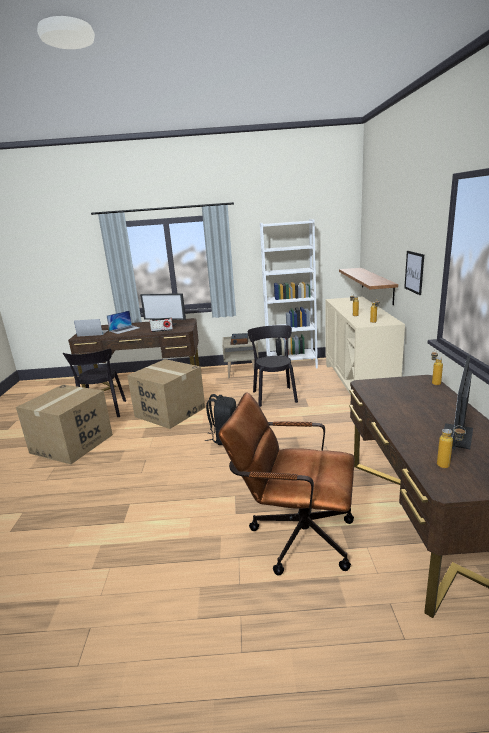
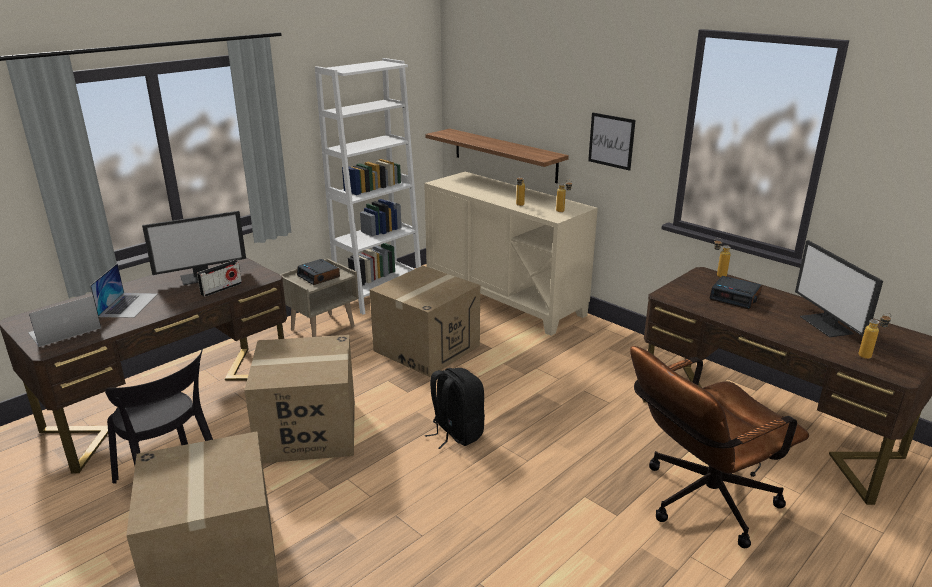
camera: 45 degrees left, 5 degrees up
black chair [248,325,298,407] -> cardboard box [370,266,480,377]
none -> alarm clock [709,276,762,309]

